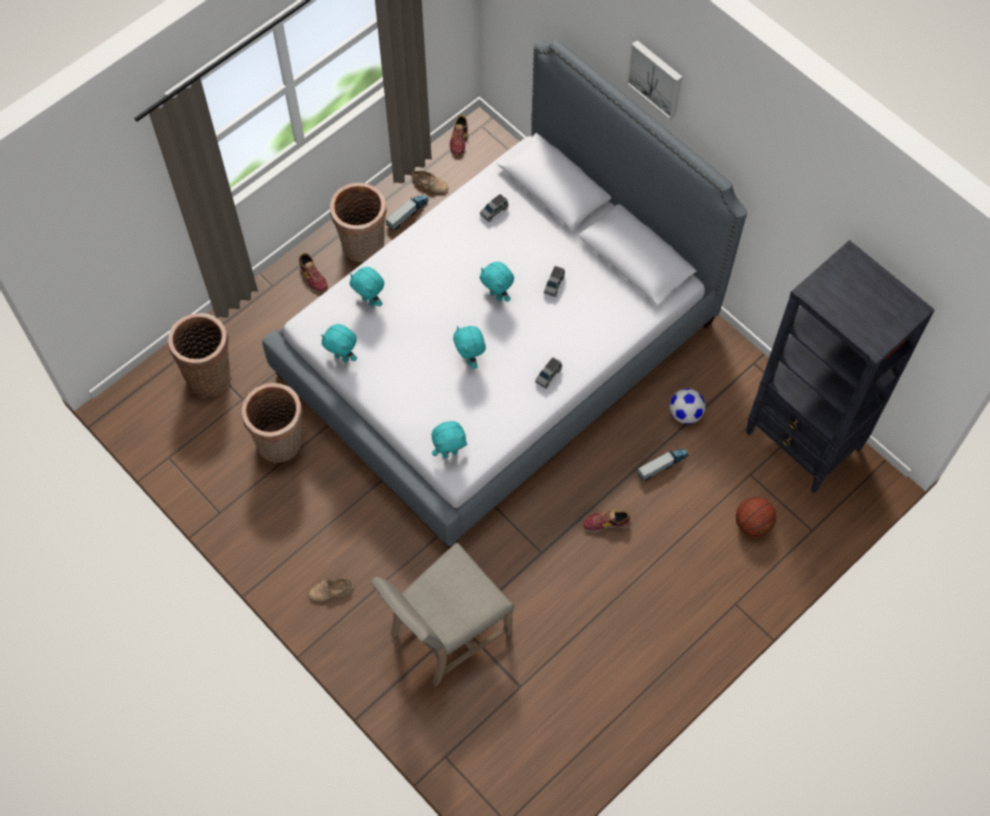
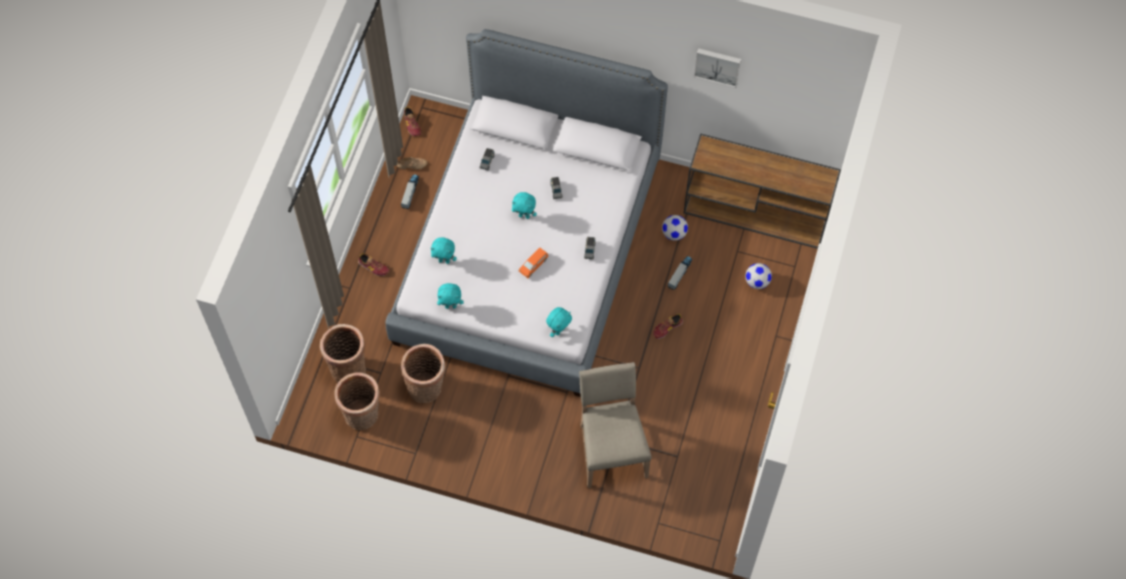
camera: 30 degrees left, 0 degrees up
beige shoe [309,579,353,601] -> none
basket [330,182,387,262] -> basket moved to [334,373,380,430]
beige chair [371,542,514,687] -> beige chair turned 150 degrees clockwise [579,362,652,488]
turquoise plush toy [453,326,486,369] -> orange toy car [519,247,548,278]
picture [627,40,682,120] -> picture moved to [694,48,741,88]
basketball [736,497,776,537] -> football [745,263,772,289]
black bookcase [746,240,935,493] -> brown console table [684,133,841,249]

